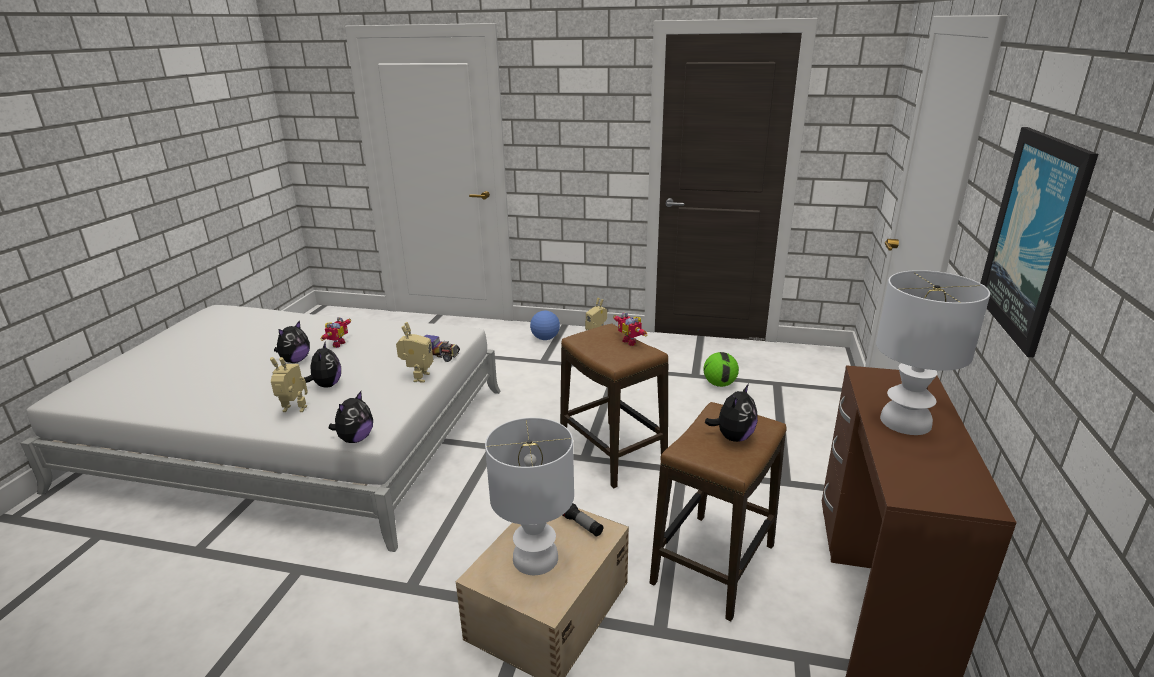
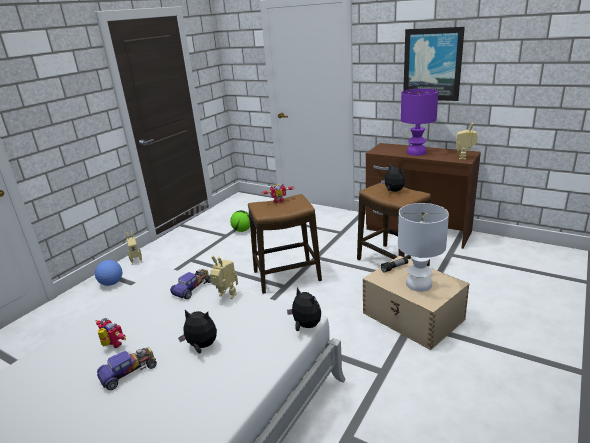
camera: 70 degrees left, 0 degrees up
toy robot [270,357,308,412] -> toy robot moved to [456,122,478,159]
plush toy [274,321,310,363] -> toy car [97,347,157,390]
white table lamp [876,270,990,435] -> purple table lamp [401,89,438,156]

